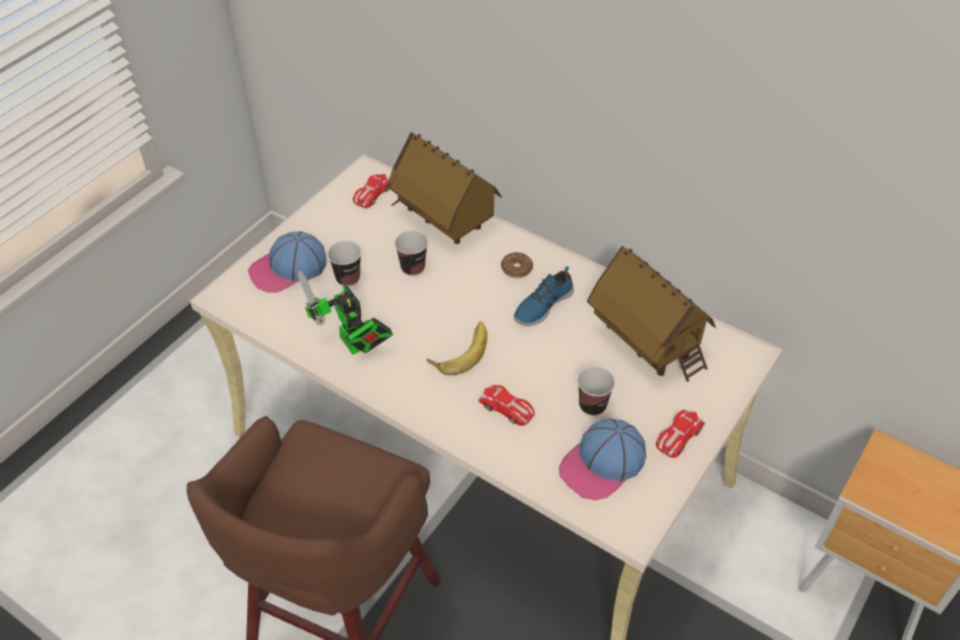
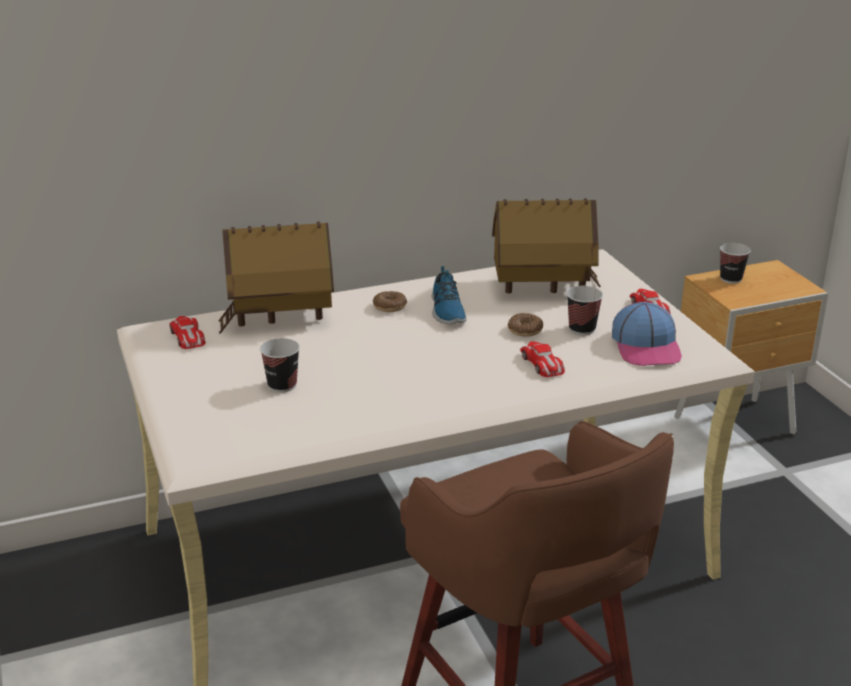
camera: 55 degrees left, 20 degrees down
cap [248,231,326,292] -> none
toy robot [297,270,393,355] -> none
cup [395,231,428,276] -> cup moved to [720,243,751,284]
banana [427,321,487,375] -> none
toy car [478,385,535,426] -> toy car turned 90 degrees clockwise [520,341,565,377]
none -> donut [508,313,543,337]

